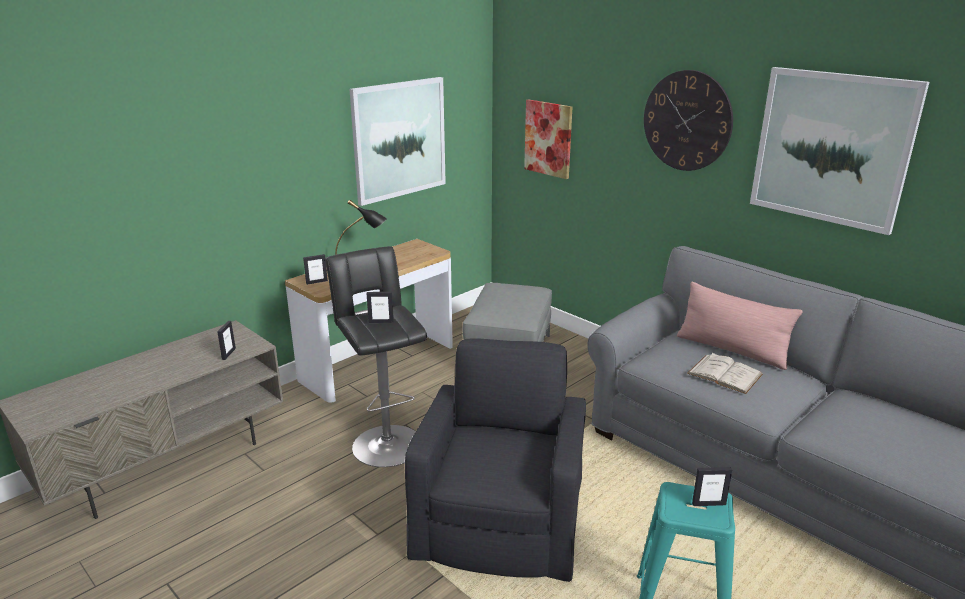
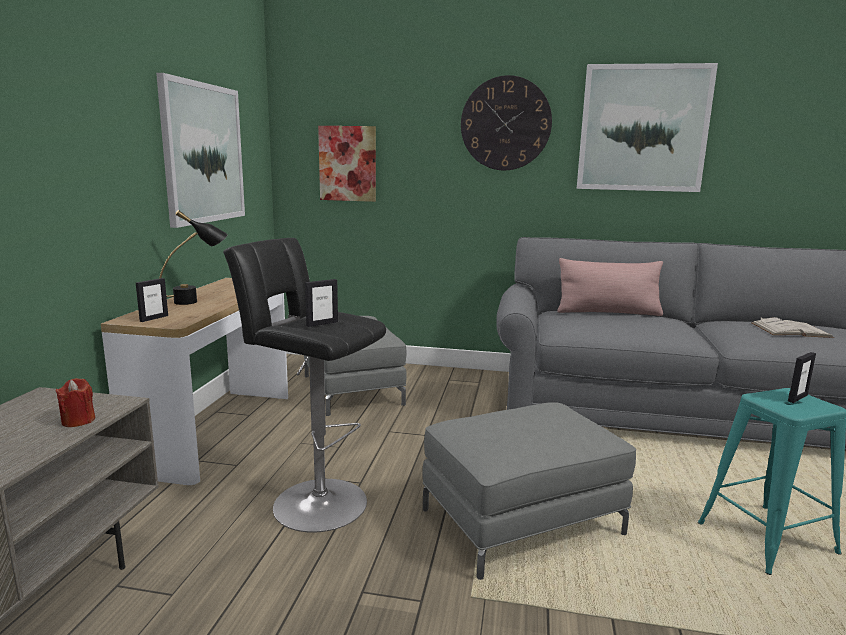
camera: 35 degrees left, 10 degrees down
picture frame [217,321,236,360] -> red candle [55,378,95,427]
black armchair [405,338,586,582] -> grey ottoman [422,402,636,580]
white book [687,353,763,394] -> white book moved to [752,317,834,338]

